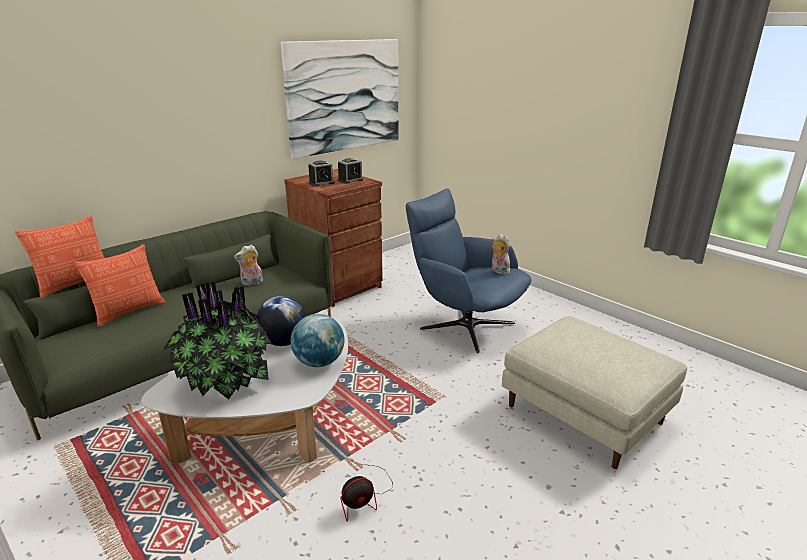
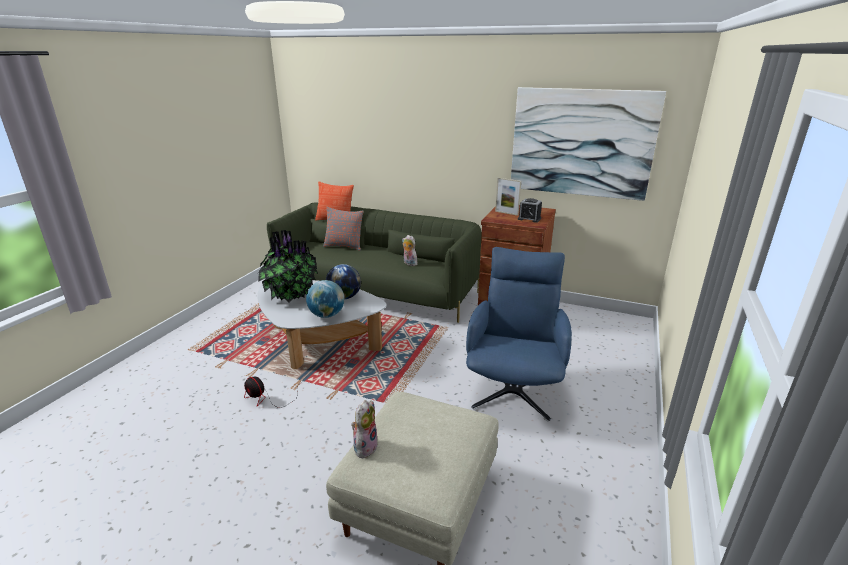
camera: 65 degrees right, 0 degrees up
orange pillow [74,244,165,327] -> grey pillow [323,207,364,251]
alarm clock [308,160,334,187] -> picture frame [495,178,521,216]
plush toy [491,234,510,275] -> plush toy moved to [351,400,378,458]

